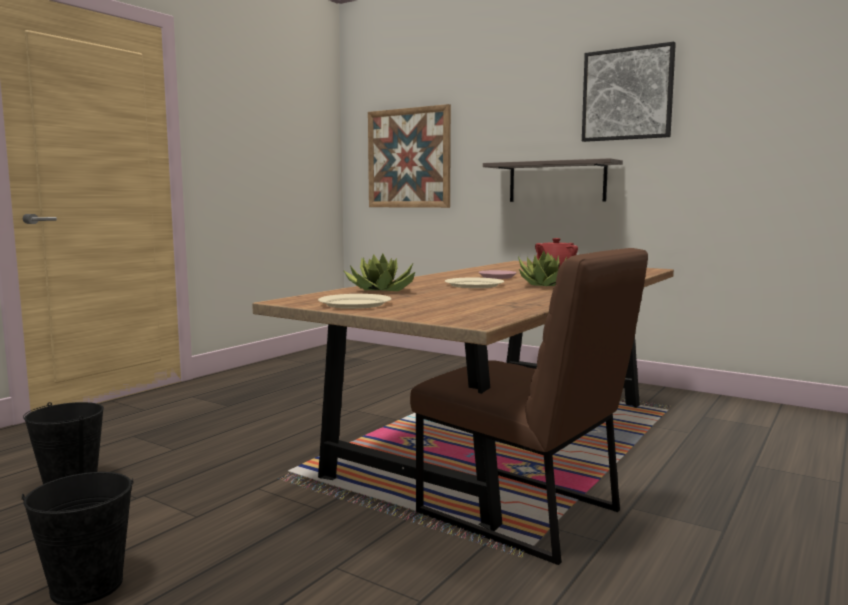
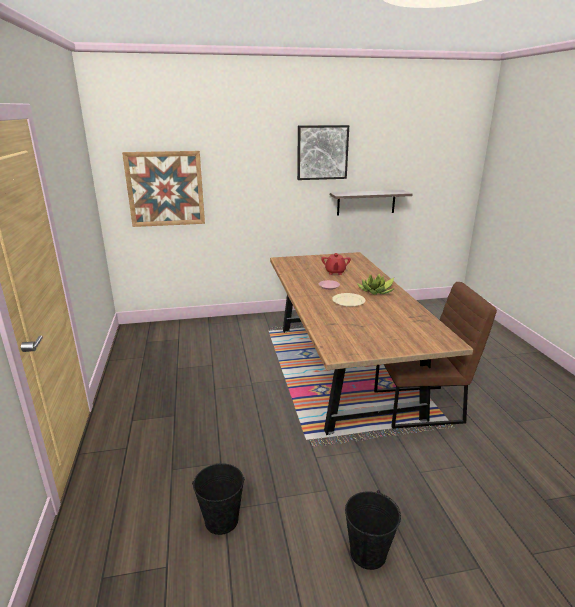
camera: 45 degrees left, 15 degrees up
beige plate [318,294,391,309] -> none
potted plant [343,253,416,291] -> none
shelf [483,158,623,202] -> shelf moved to [330,190,413,215]

